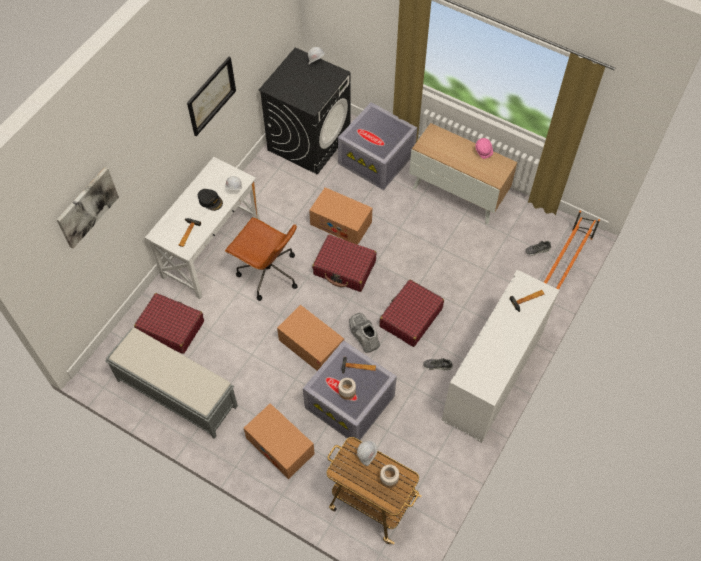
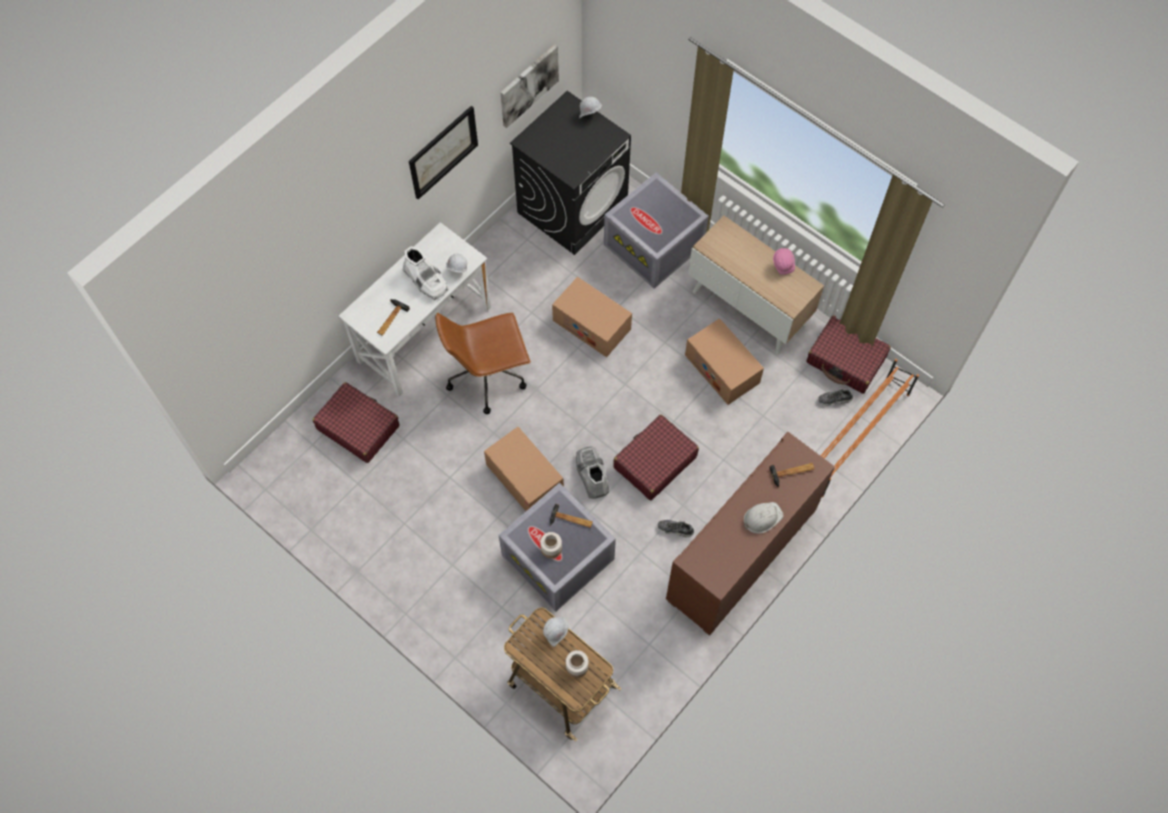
camera: 10 degrees right, 5 degrees up
picture [57,167,119,249] -> picture moved to [500,44,559,128]
grey bench [105,328,238,439] -> none
black cap [198,189,223,211] -> white boot [403,246,449,300]
brown office chair [225,217,298,301] -> brown office chair turned 120 degrees clockwise [435,313,531,414]
cardboard box [244,403,315,479] -> cardboard box moved to [685,318,764,405]
red suitcase [312,234,376,292] -> red suitcase moved to [806,315,891,394]
white cabinet [442,270,559,443] -> brown cabinet [666,432,835,636]
none -> white hard hat [744,502,784,534]

